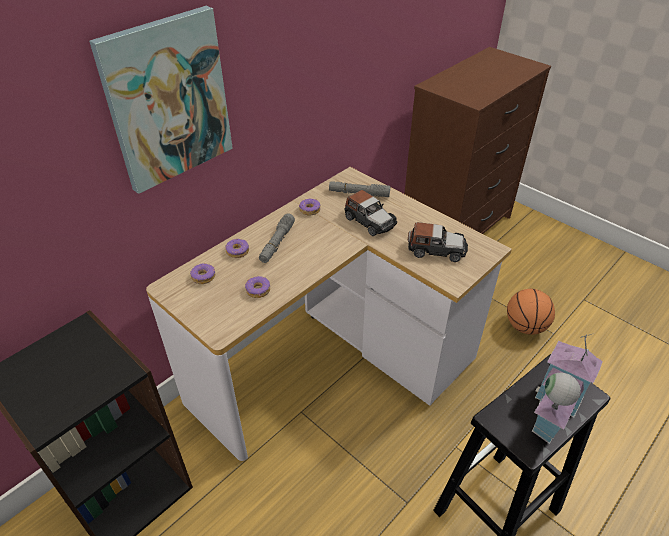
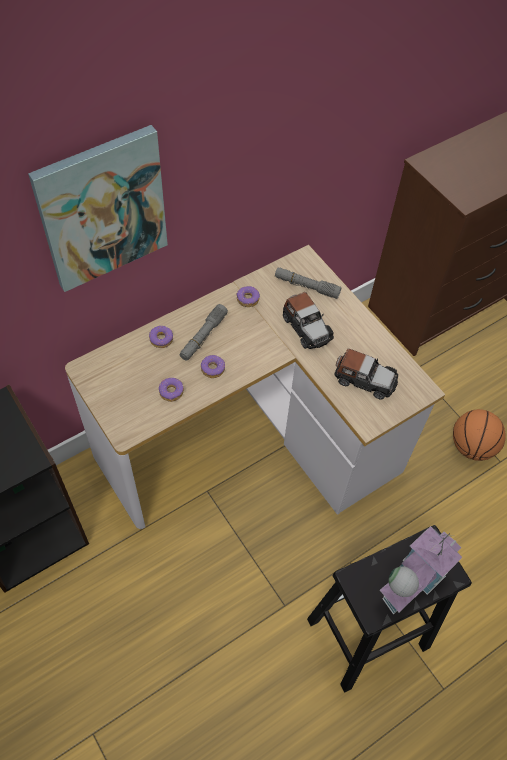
camera: 10 degrees right, 15 degrees up
donut [190,263,215,284] -> donut moved to [201,355,225,378]

